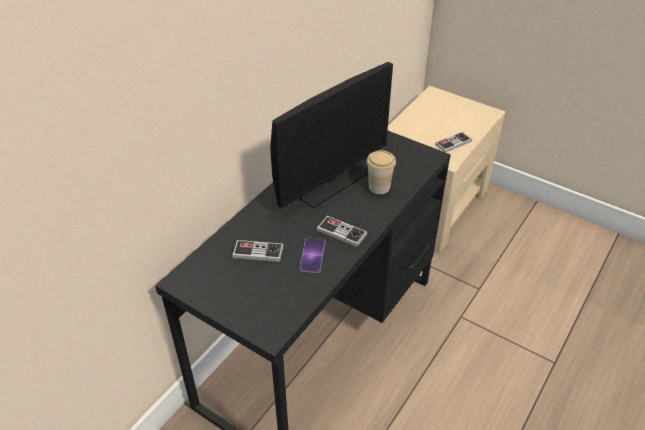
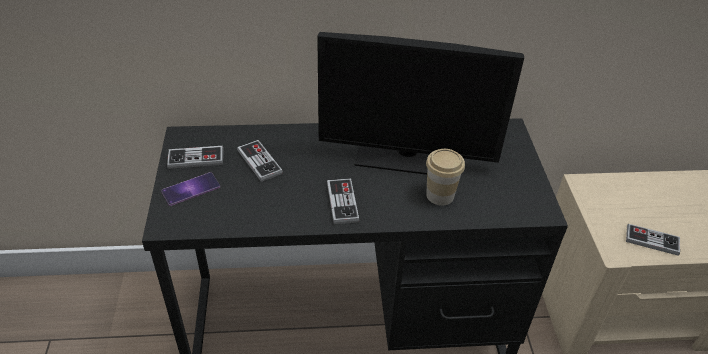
camera: 50 degrees right, 0 degrees up
phone [299,237,326,273] -> phone moved to [161,172,220,206]
none -> game controller [167,146,223,169]

